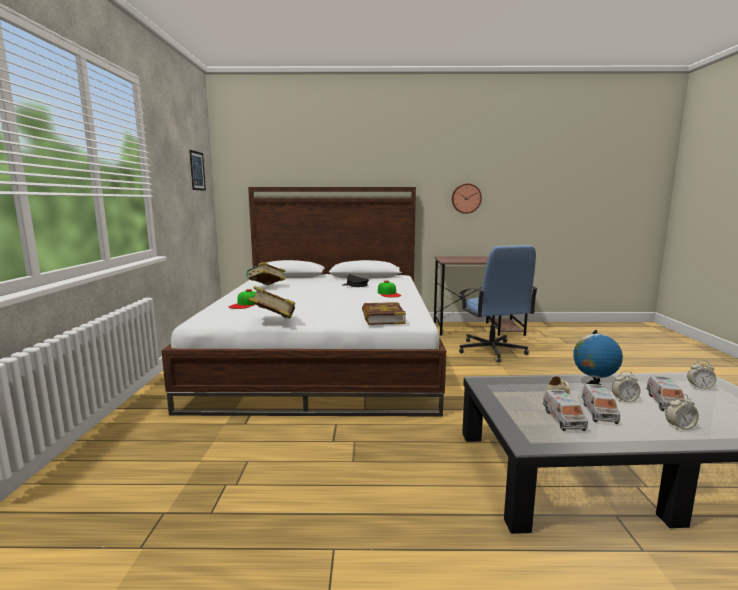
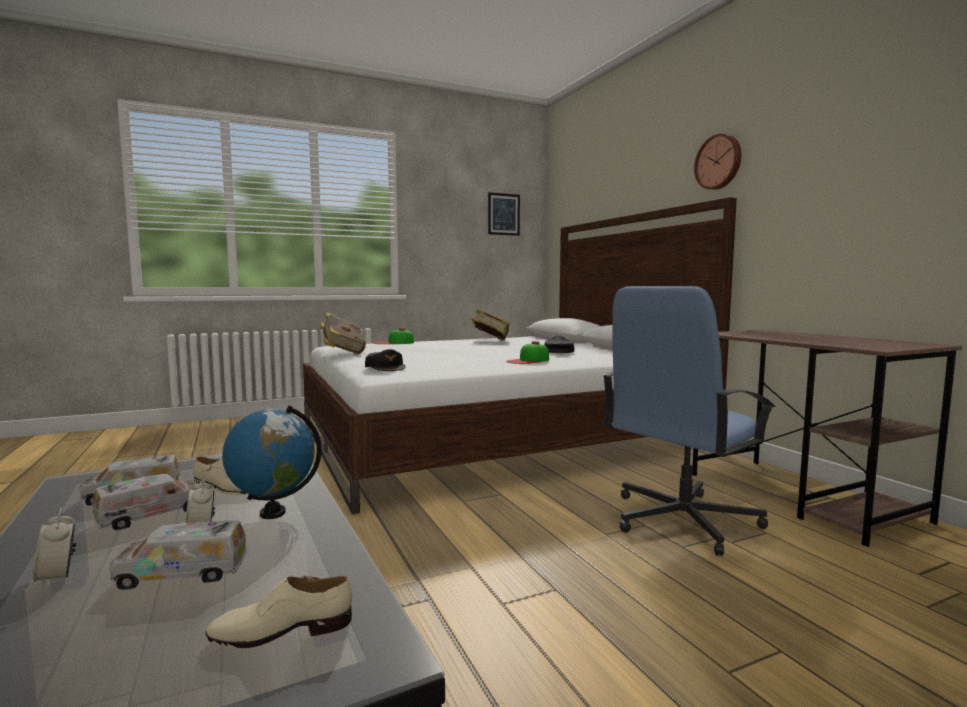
camera: 65 degrees right, 5 degrees down
book [362,302,406,325] -> black cap [365,349,406,371]
wall clock [452,183,482,214] -> wall clock moved to [694,134,741,190]
toy truck [581,384,620,424] -> toy truck turned 150 degrees clockwise [92,474,197,531]
alarm clock [687,360,717,390] -> beige shoe [205,575,352,648]

